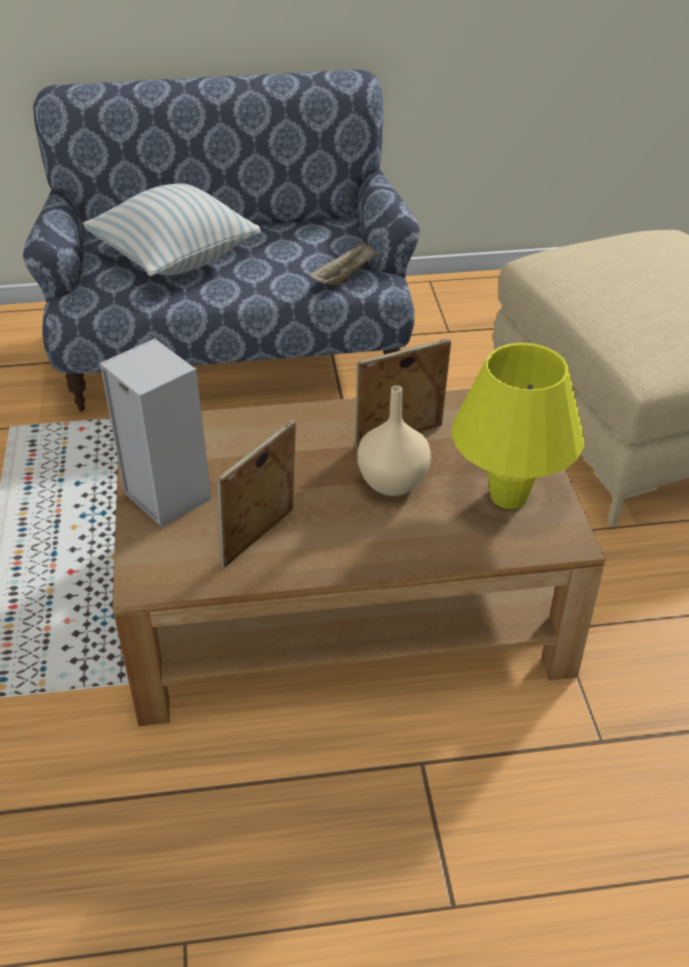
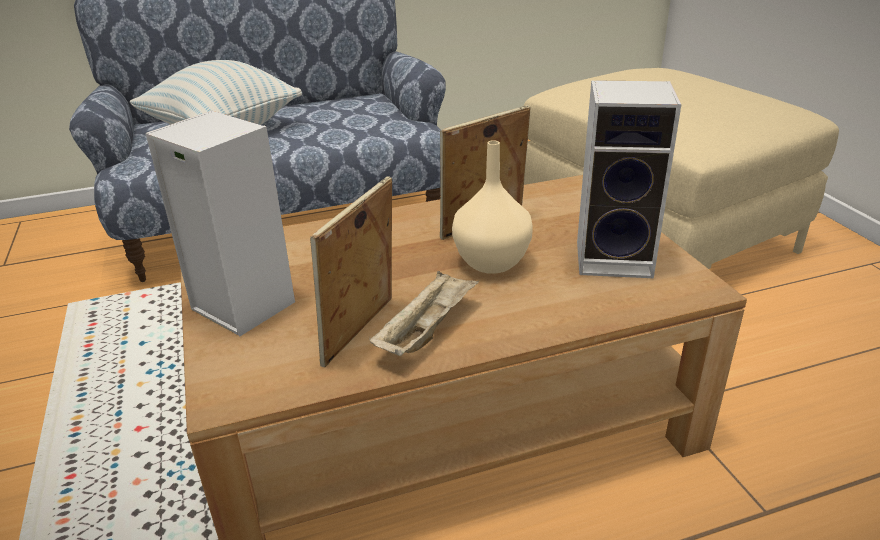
camera: 10 degrees left, 10 degrees down
beige tray [309,241,381,286] -> beige tray moved to [369,271,479,356]
yellow table lamp [451,343,584,509] -> speaker [577,80,681,278]

